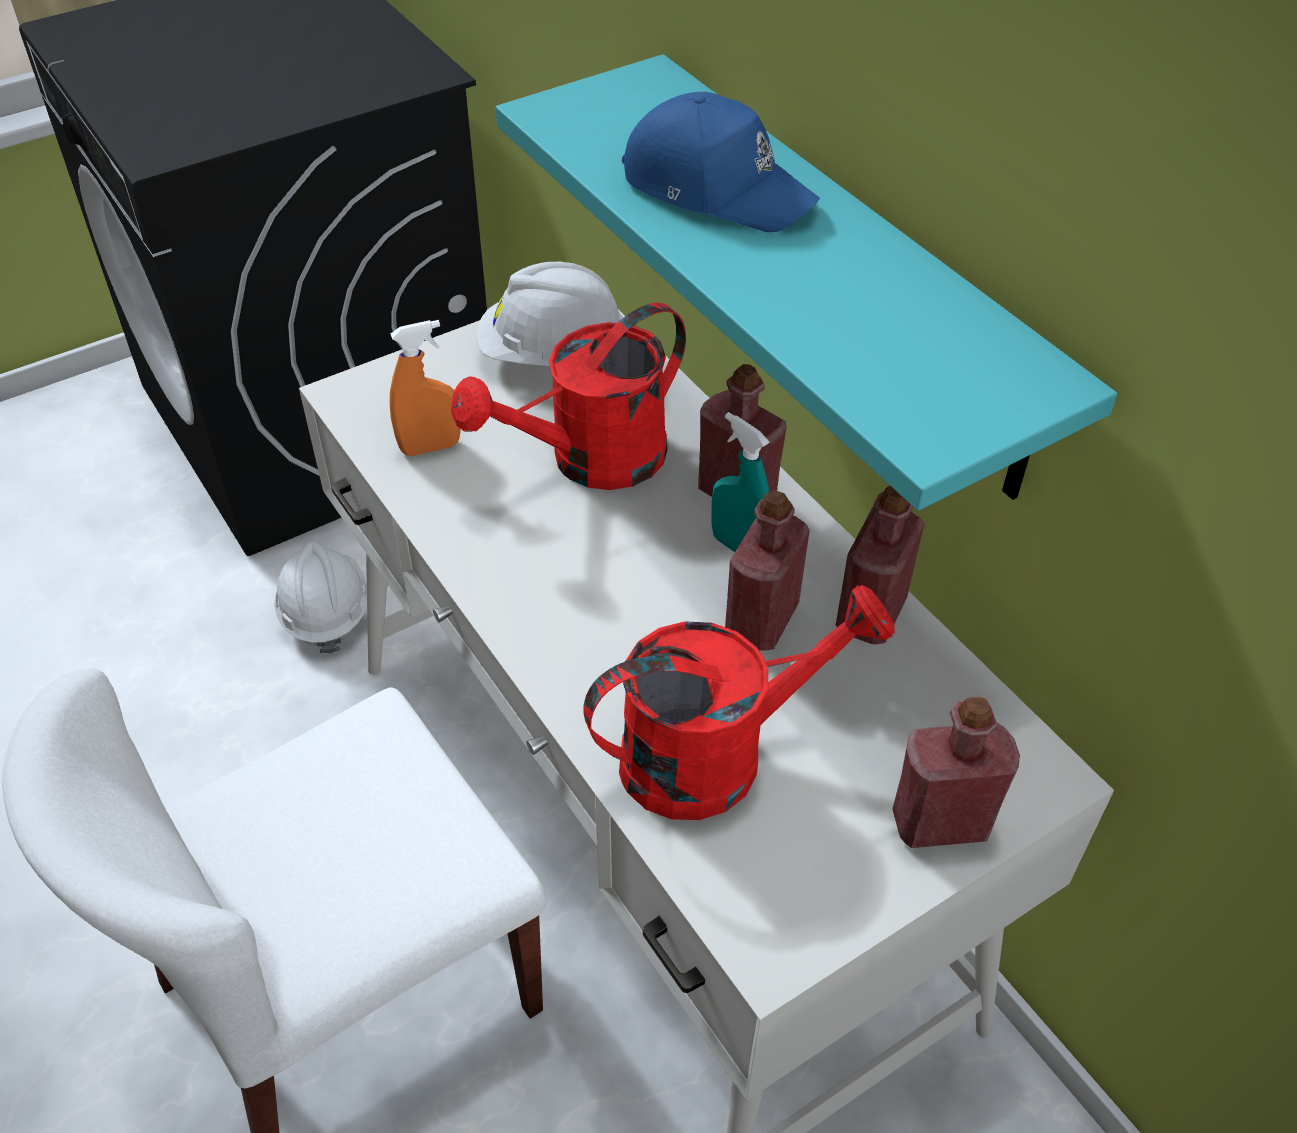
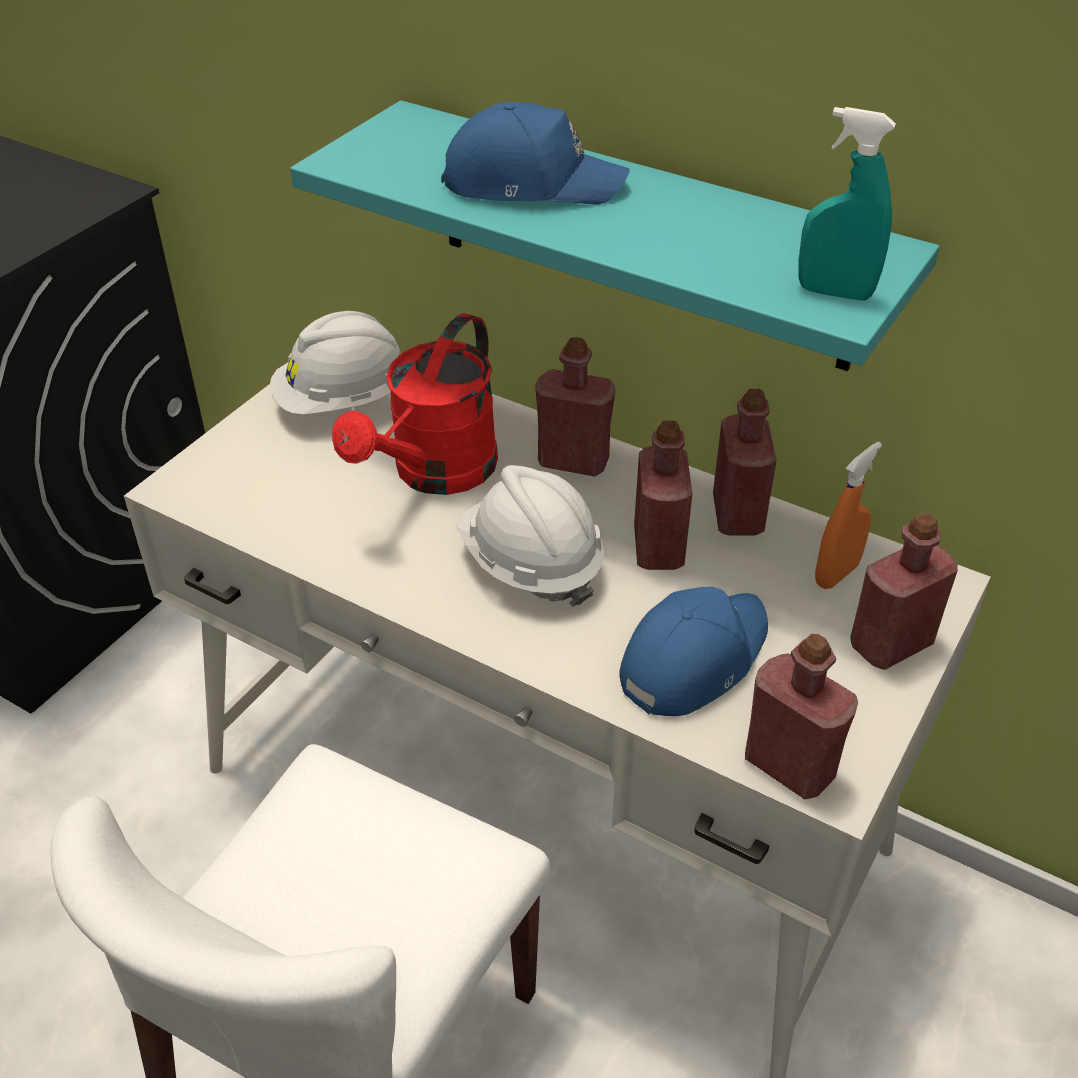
camera: 25 degrees left, 5 degrees down
white hard hat [274,541,367,654] -> white hard hat moved to [456,465,604,607]
orange spray bottle [390,320,461,456] -> orange spray bottle moved to [815,441,882,589]
red watering can [583,585,895,820] -> blue cap [619,587,768,716]
turquoise spray bottle [711,412,769,552] -> turquoise spray bottle moved to [798,107,896,301]
none -> red bottle [745,634,858,799]

